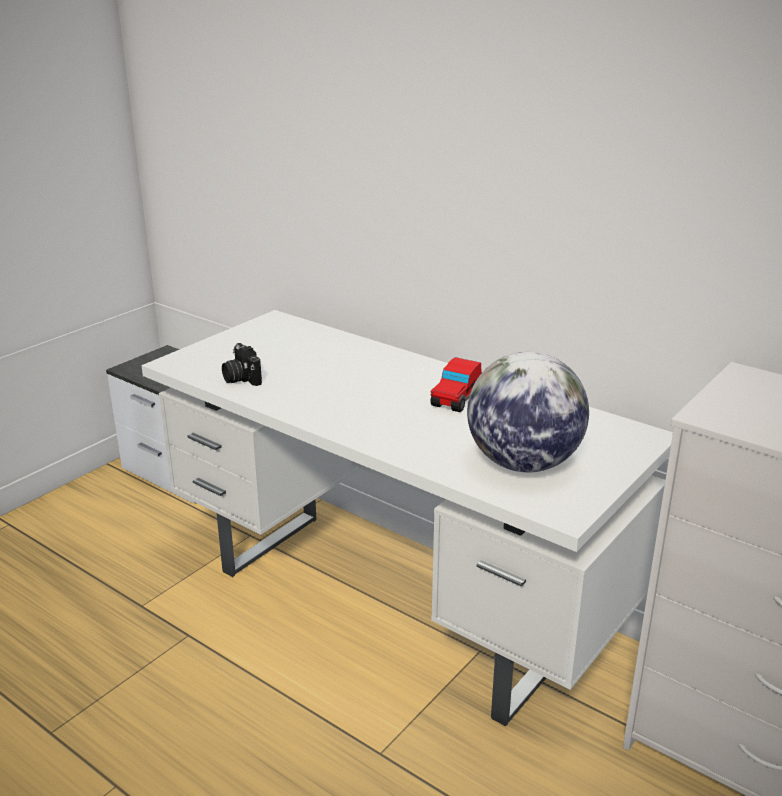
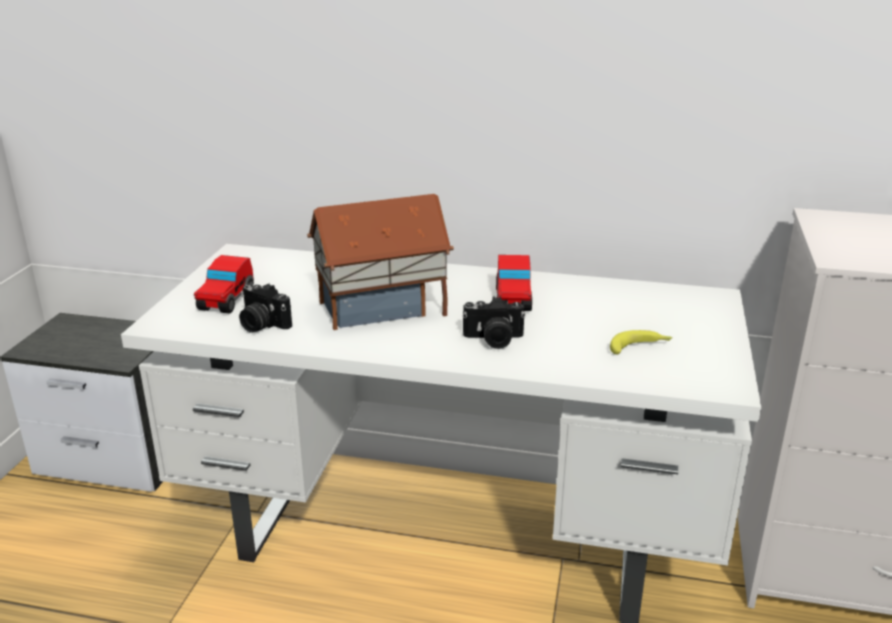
camera: 25 degrees left, 0 degrees up
globe [467,352,589,472] -> banana [610,330,673,354]
none -> toy car [194,255,254,314]
none -> toy house [307,194,454,330]
none -> camera [462,296,525,349]

